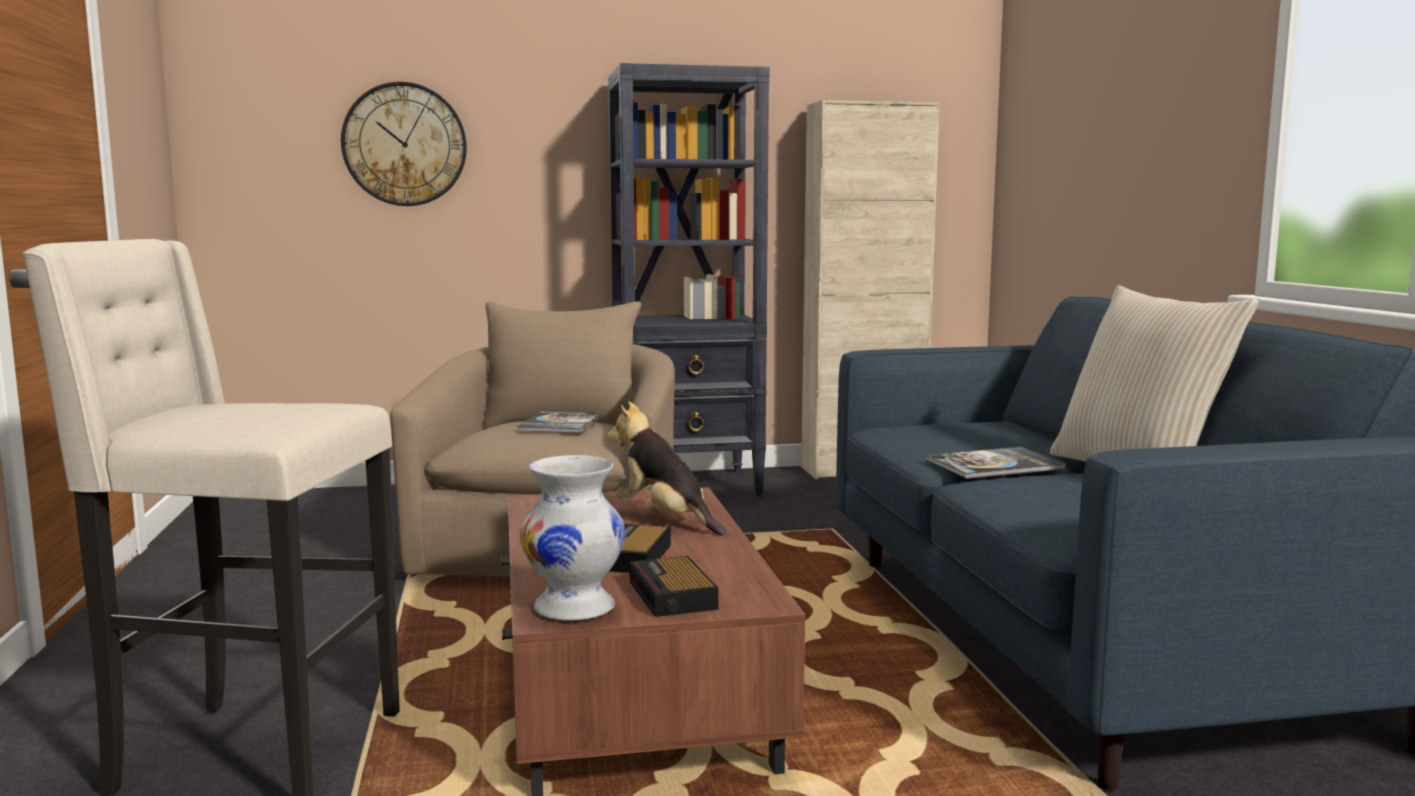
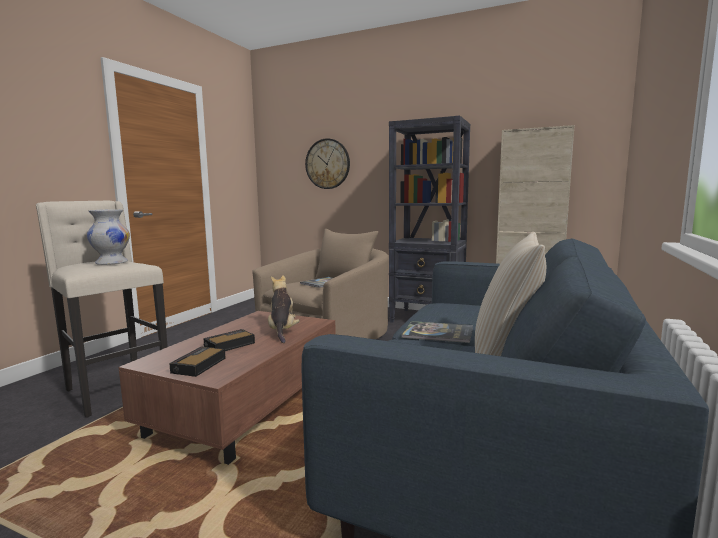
camera: 35 degrees right, 0 degrees up
white vase [520,455,625,621] -> white vase moved to [87,209,130,265]

